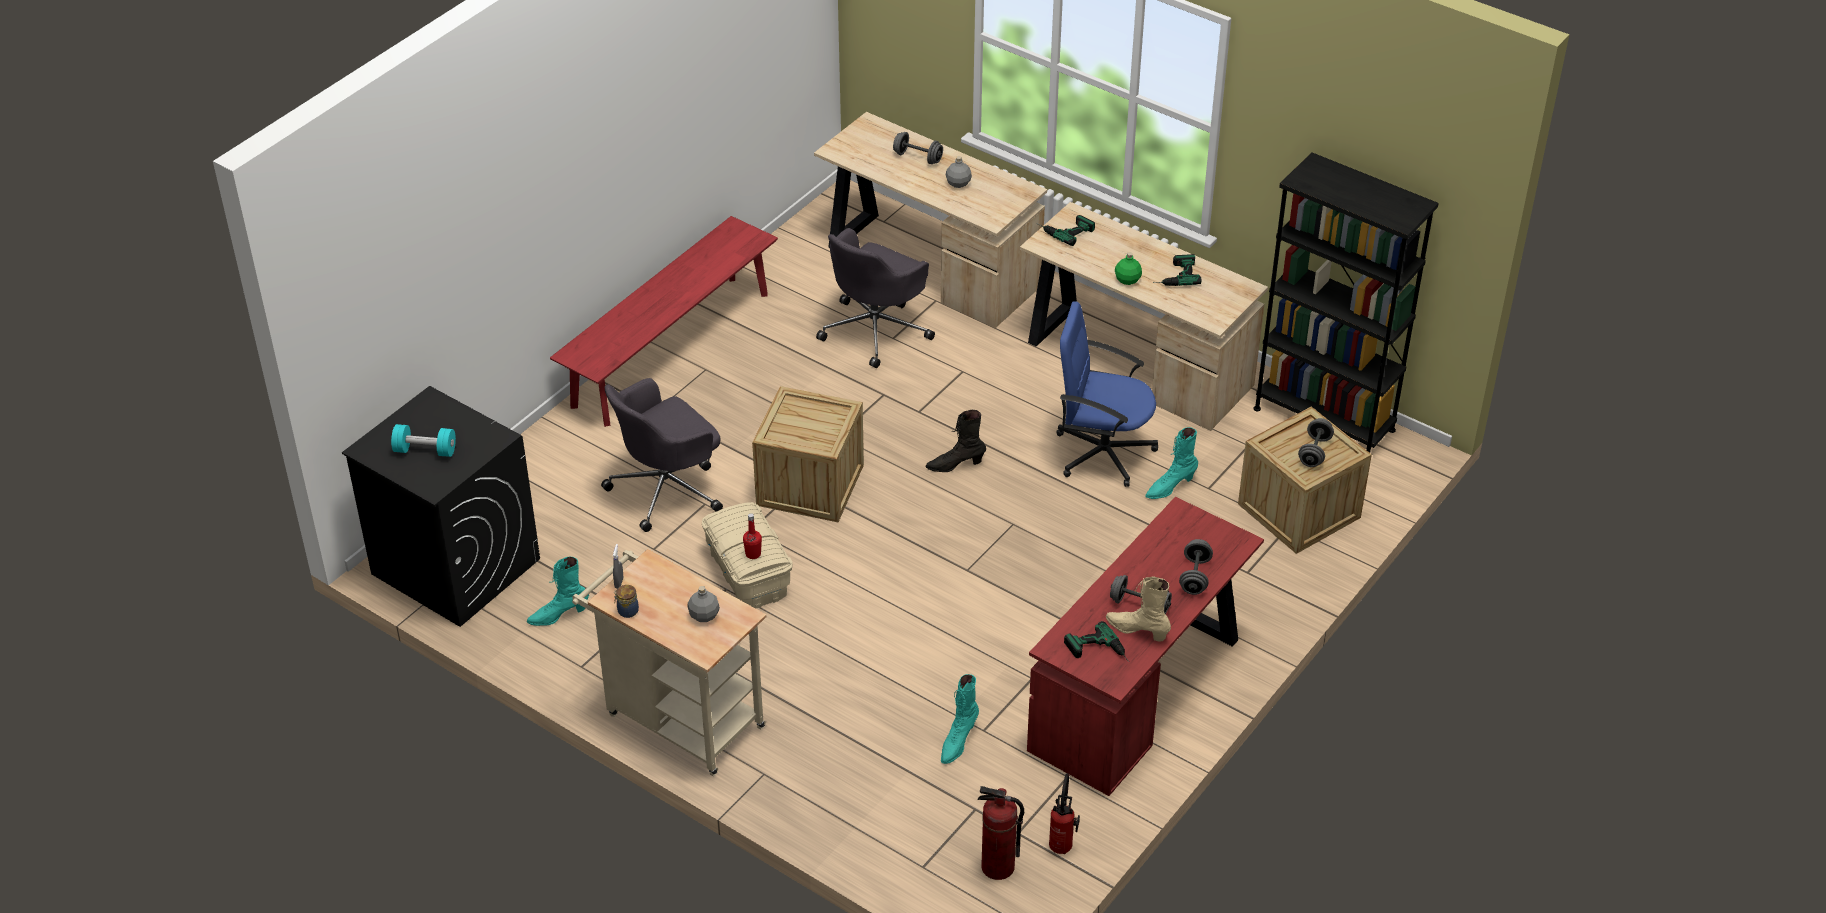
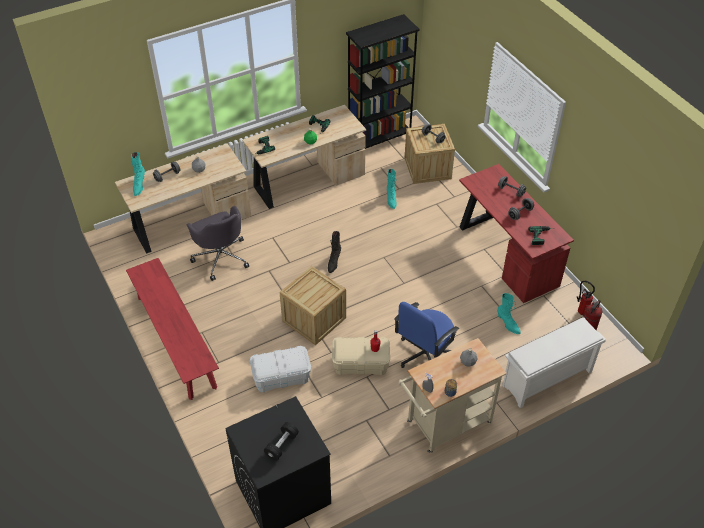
camera: 65 degrees left, 5 degrees up
turquoise dumbbell [391,424,456,457] -> black dumbbell [264,422,299,461]
turquoise boot [527,557,589,626] -> turquoise boot moved to [131,152,145,196]
grey office chair [601,378,723,532] -> white storage box [250,346,311,392]
blue office chair [1056,301,1158,487] -> blue office chair moved to [394,302,459,368]
beige boot [1106,577,1171,642] -> none
none -> white shoe rack [502,317,606,408]

